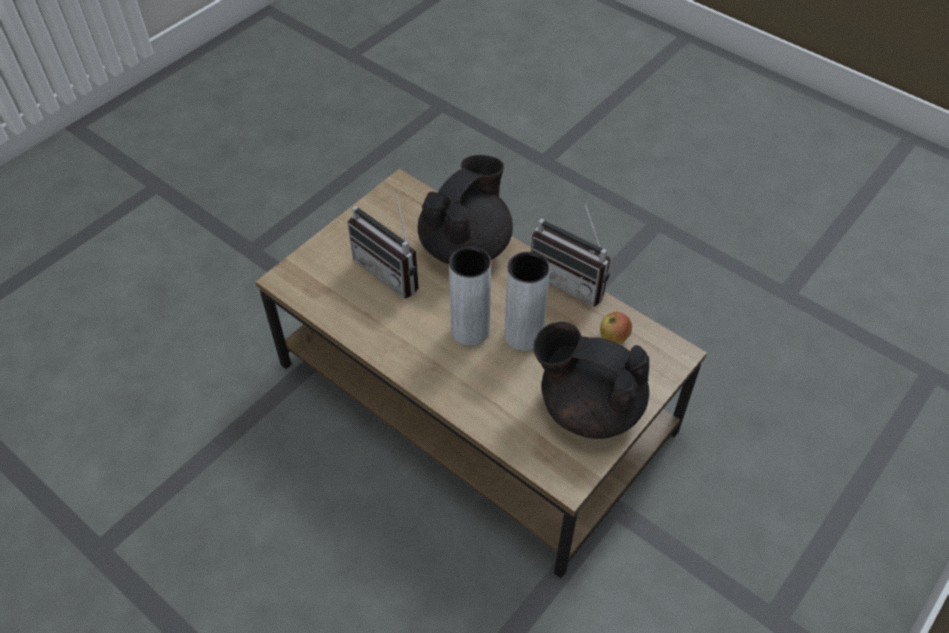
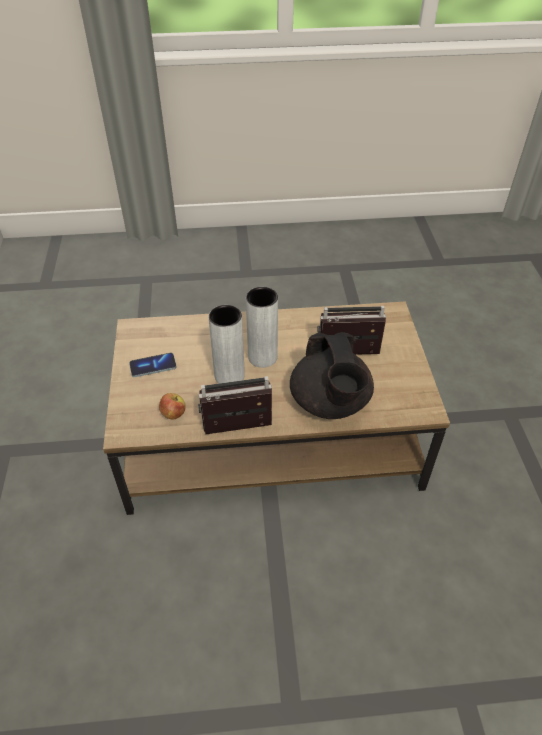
camera: 135 degrees right, 5 degrees down
black teapot [534,322,649,439] -> phone [129,353,177,377]

